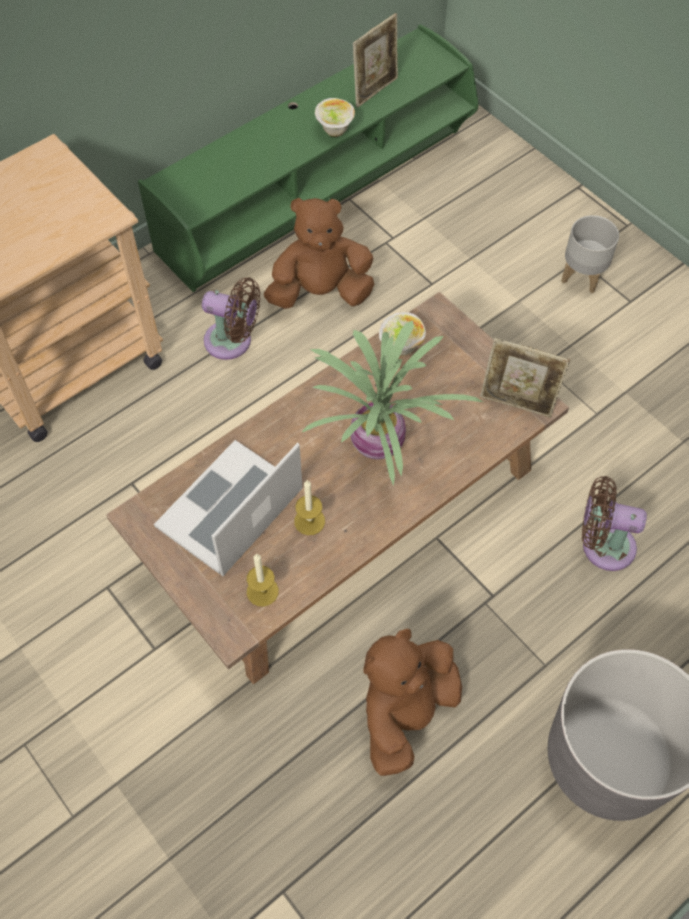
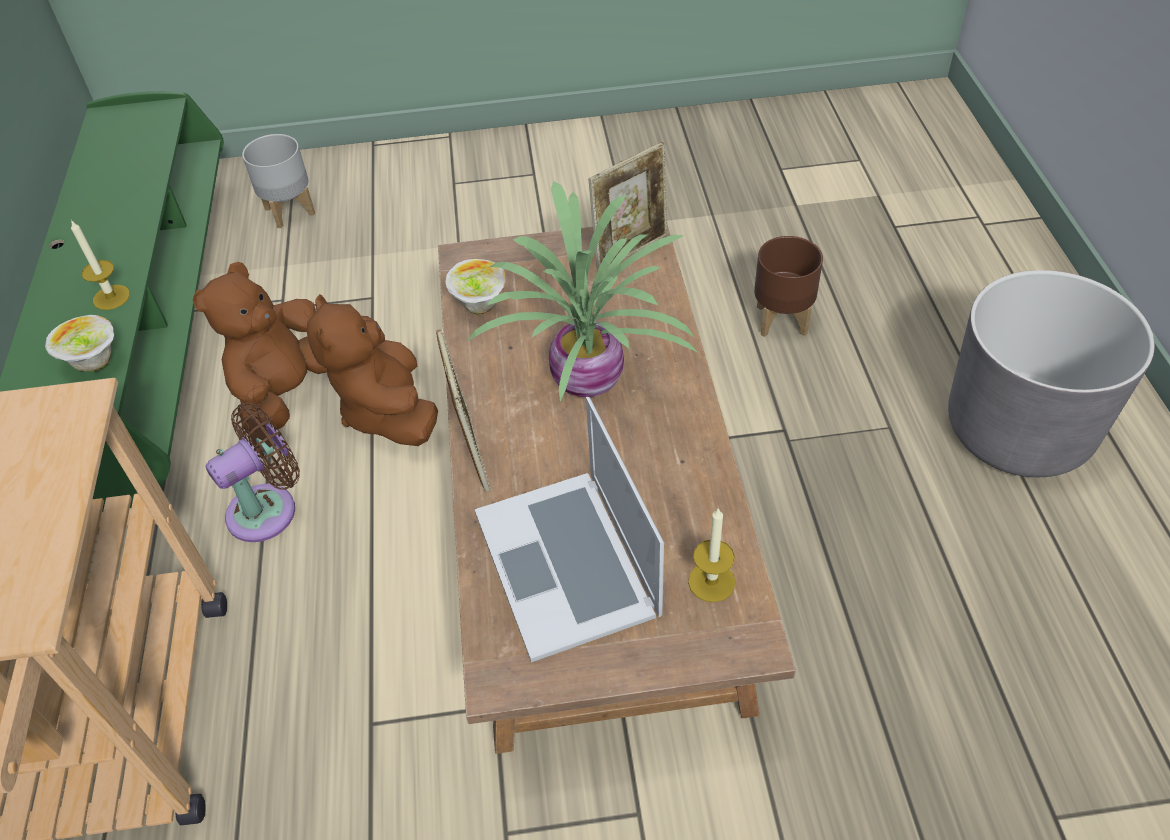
camera: 55 degrees left, 10 degrees down
candle [294,480,325,535] -> candle moved to [71,220,130,310]
bowl [315,98,355,137] -> bowl moved to [45,315,114,372]
picture frame [353,13,398,108] -> picture frame moved to [436,329,491,492]
brown plush toy [363,629,462,776] -> brown plush toy moved to [307,294,438,446]
grey planter [561,215,619,293] -> grey planter moved to [242,134,315,228]
brown fan [582,476,647,571] -> brown planter [754,236,823,337]

